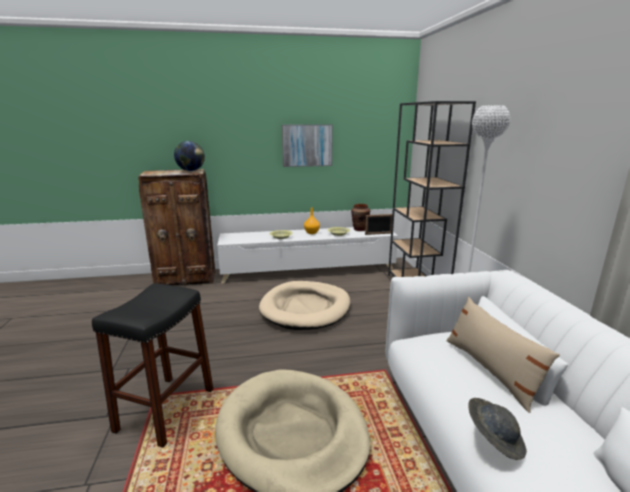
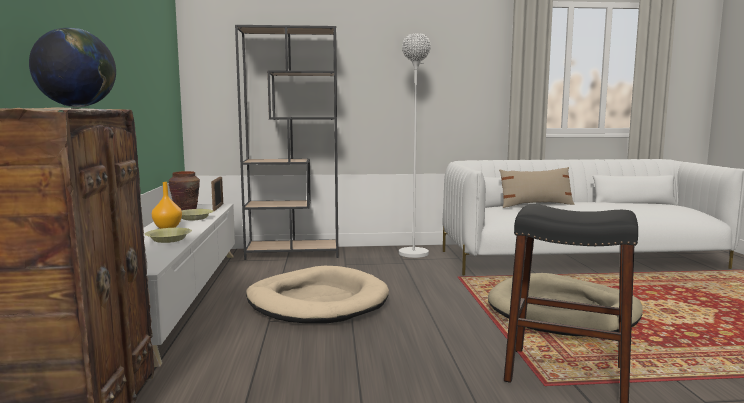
camera: 85 degrees left, 10 degrees down
picture [282,124,333,167] -> none
grey hat [468,398,527,460] -> none

